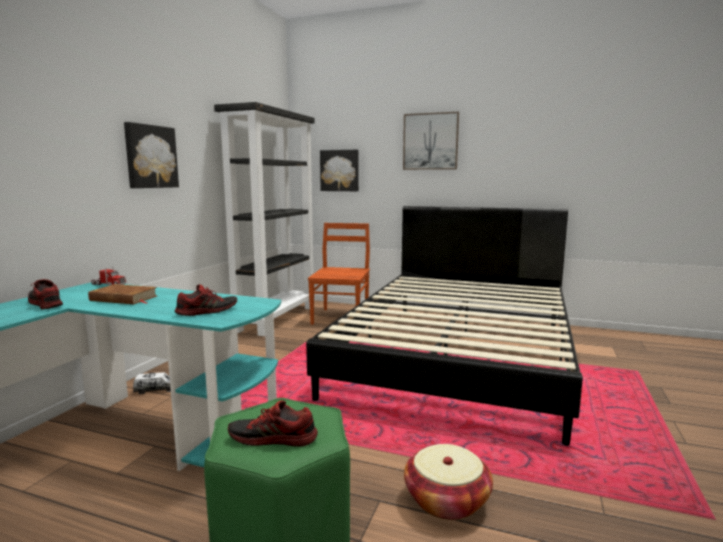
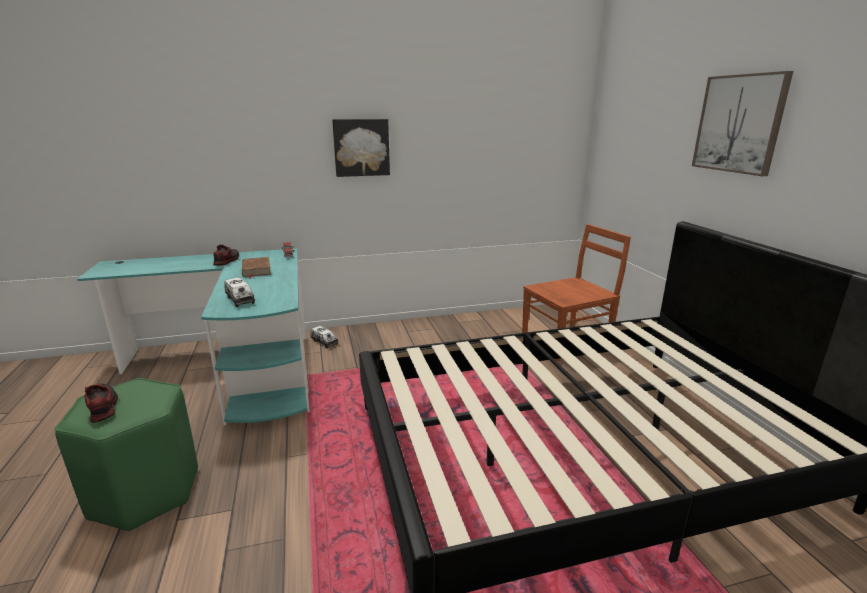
camera: 55 degrees right, 10 degrees up
shoe [175,284,237,316] -> toy truck [224,278,255,307]
black bookcase [214,102,316,336] -> none
picture [320,150,359,191] -> none
basket [404,444,493,520] -> none

